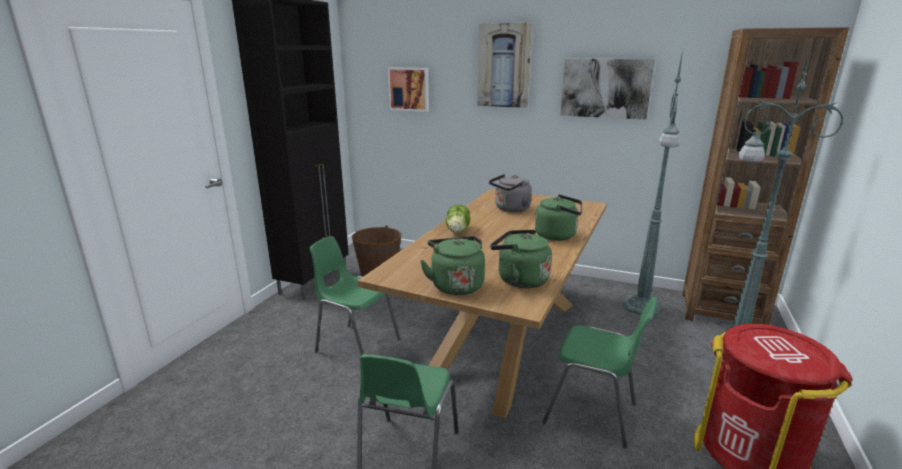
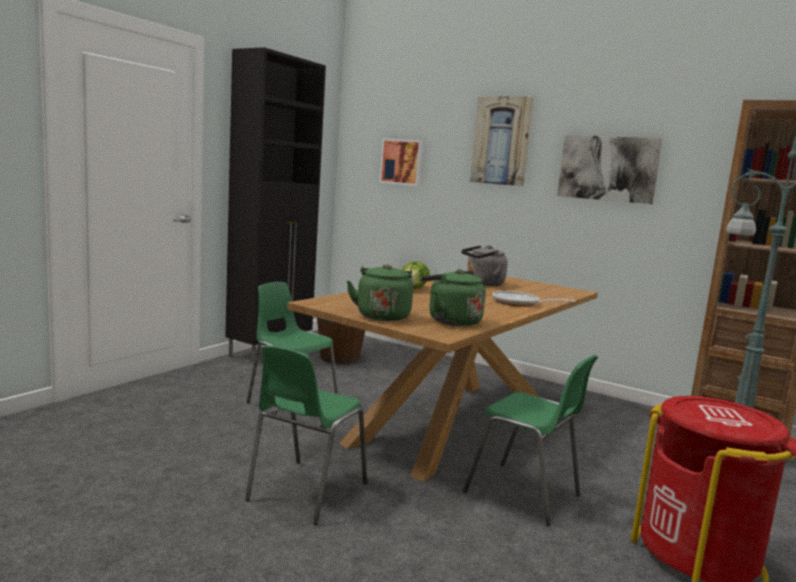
camera: 10 degrees right, 10 degrees down
green kettle [535,195,582,241] -> frying pan [492,291,576,307]
green floor lamp [623,50,683,316] -> none

